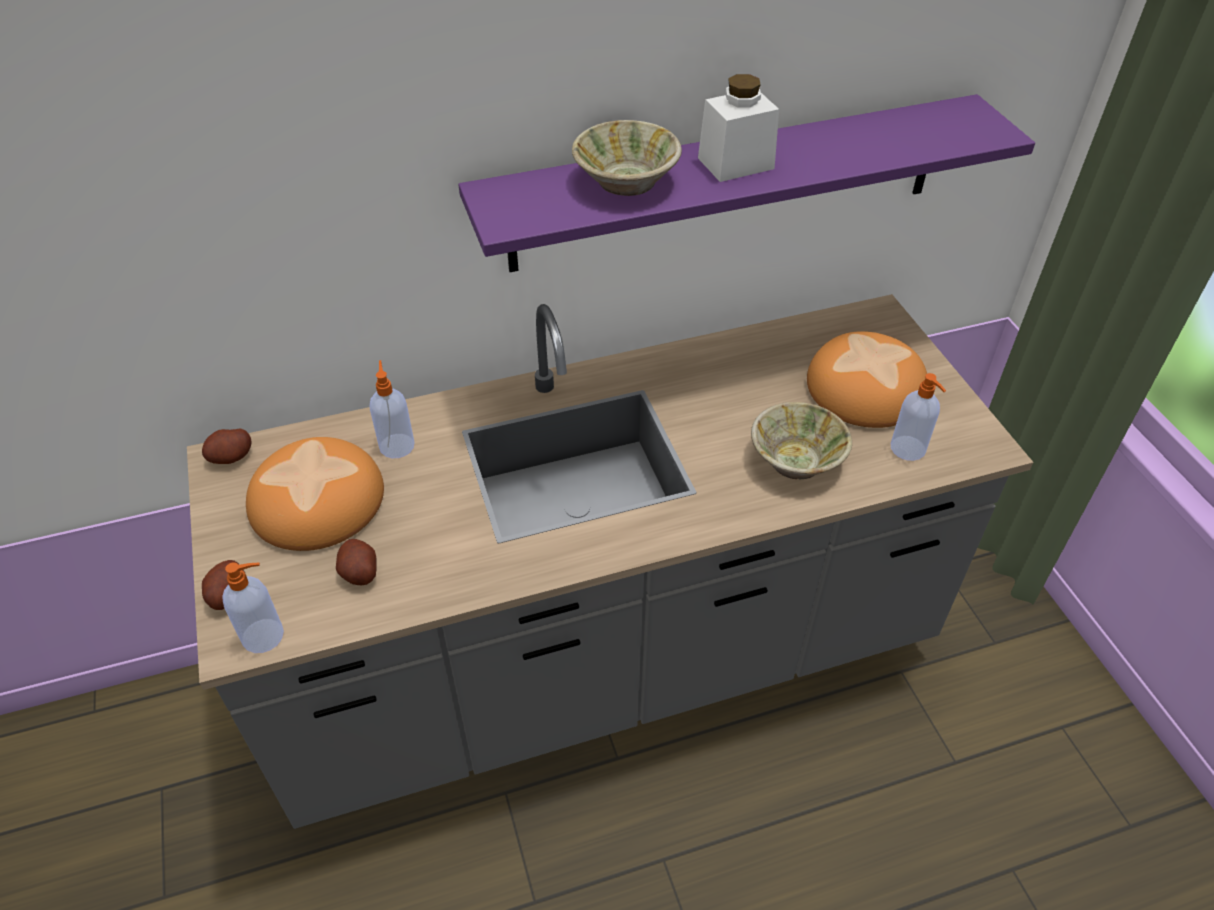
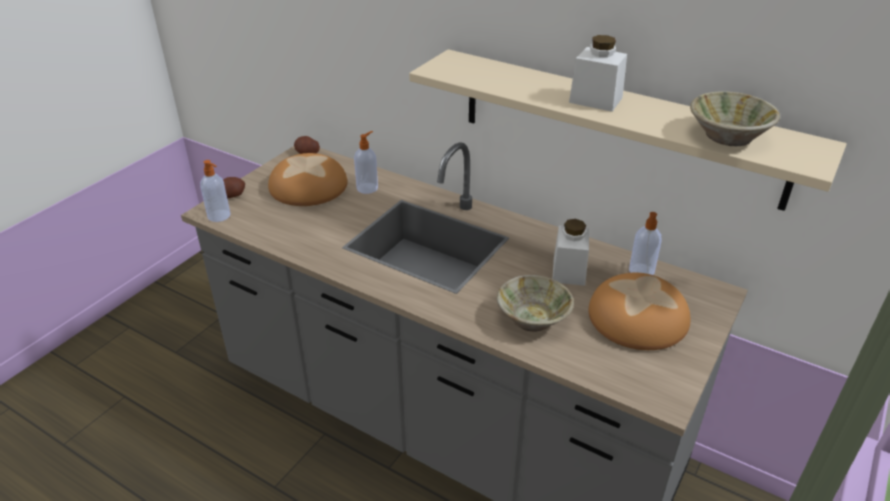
camera: 50 degrees right, 10 degrees down
potato [336,539,377,585] -> none
purple shelf [458,94,1035,272] -> beige shelf [409,49,847,211]
beige bowl [572,120,682,196] -> beige bowl moved to [690,91,780,146]
soap dispenser [891,373,946,461] -> soap dispenser moved to [629,212,661,275]
none -> white jar [553,219,589,286]

